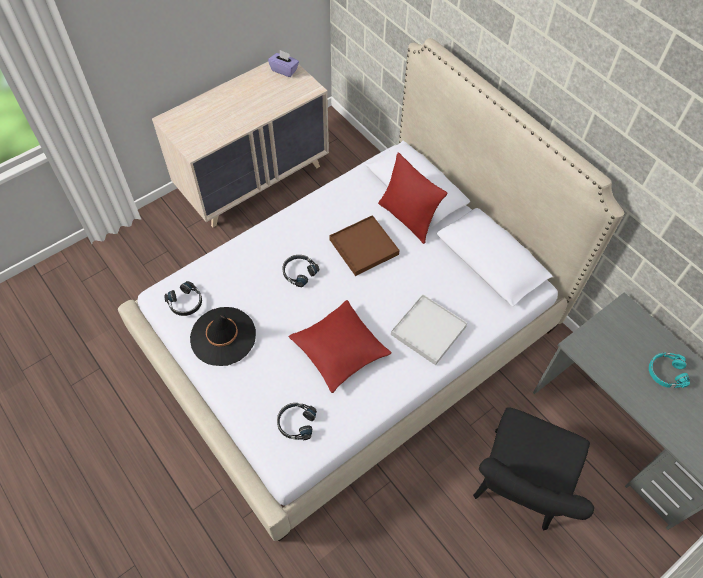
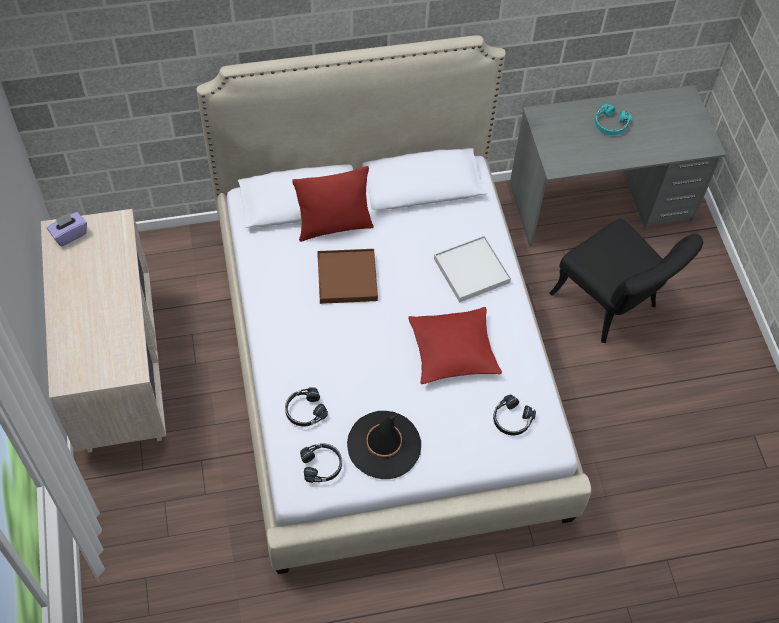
camera: 65 degrees left, 0 degrees up
black headphones [282,255,319,287] -> black headphones moved to [285,387,328,427]

